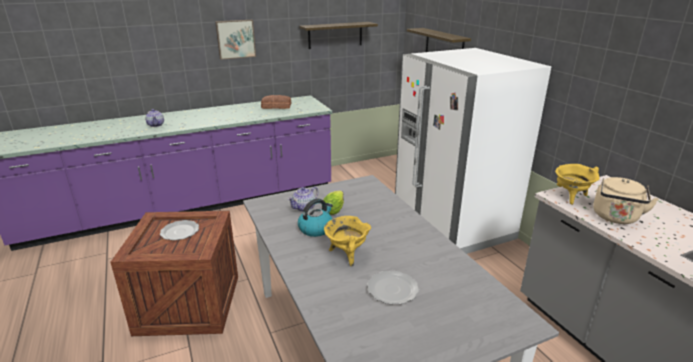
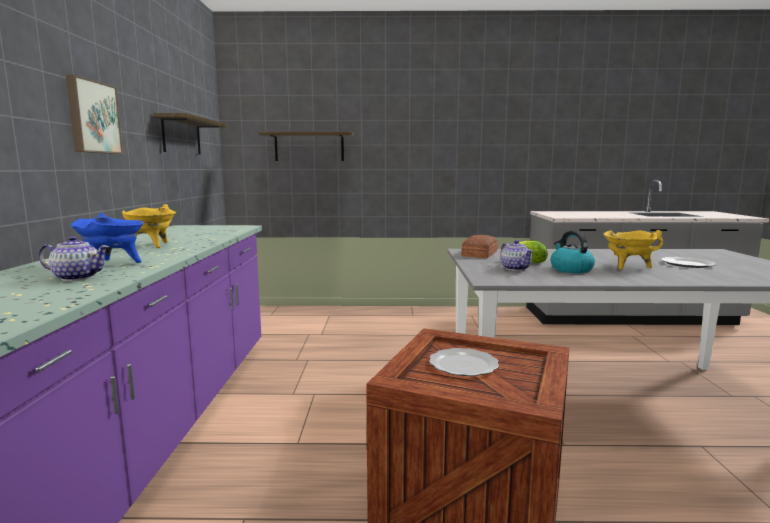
camera: 65 degrees left, 15 degrees down
bread [261,95,291,109] -> bread moved to [461,235,498,258]
white fridge [395,48,551,254] -> none
yellow cooking pot [555,164,600,205] -> yellow cooking pot moved to [122,204,176,248]
beige kettle [593,177,659,224] -> none
none -> blue cooking pot [70,213,144,263]

